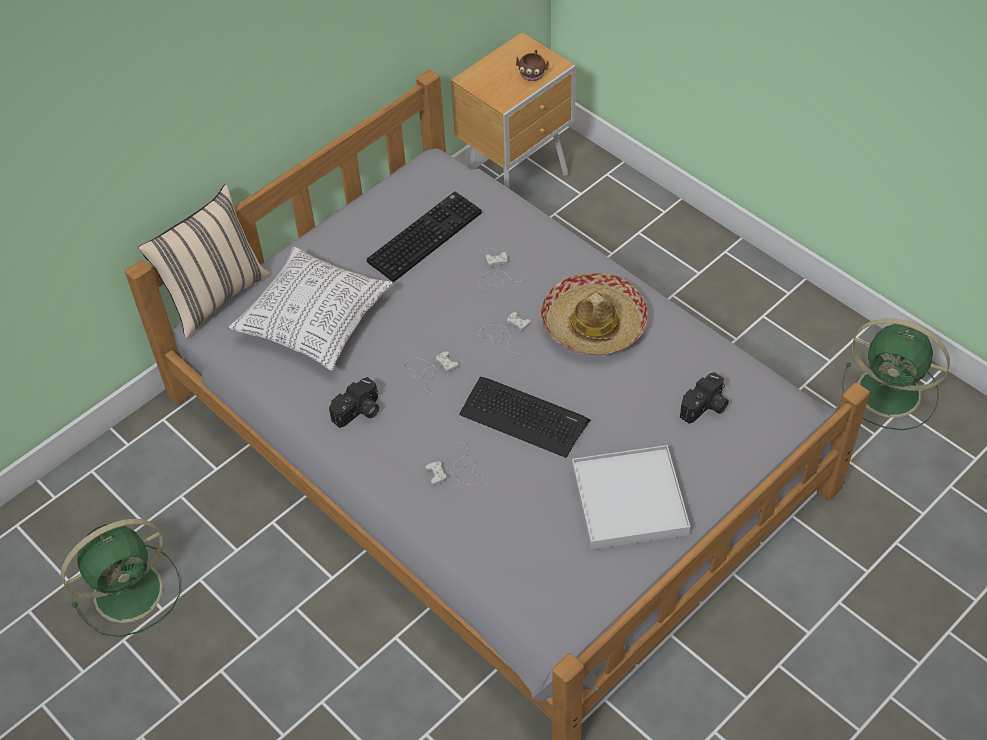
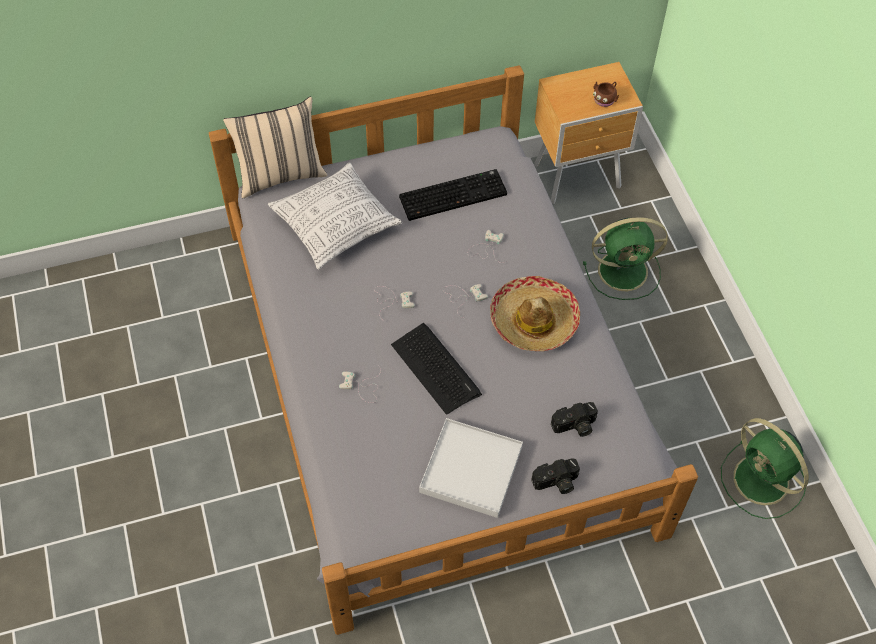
camera: 25 degrees right, 5 degrees up
green fan [61,519,181,637] -> green fan moved to [583,217,668,300]
camera [329,377,379,428] -> camera moved to [531,458,580,494]

